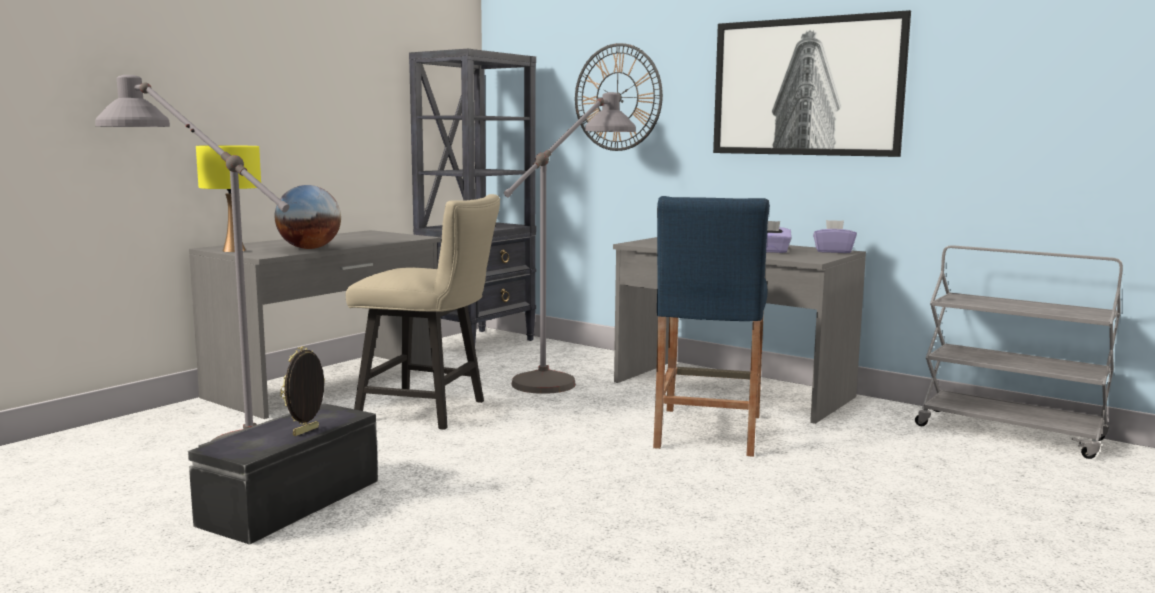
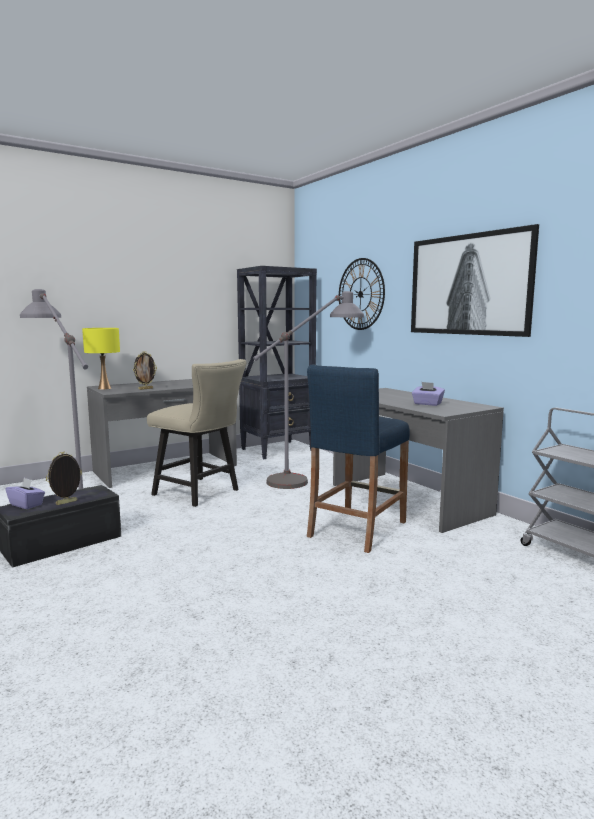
camera: 20 degrees right, 0 degrees up
globe [275,185,341,249] -> picture frame [133,351,157,390]
purple tissue box [813,220,857,253] -> purple tissue box moved to [5,478,45,509]

